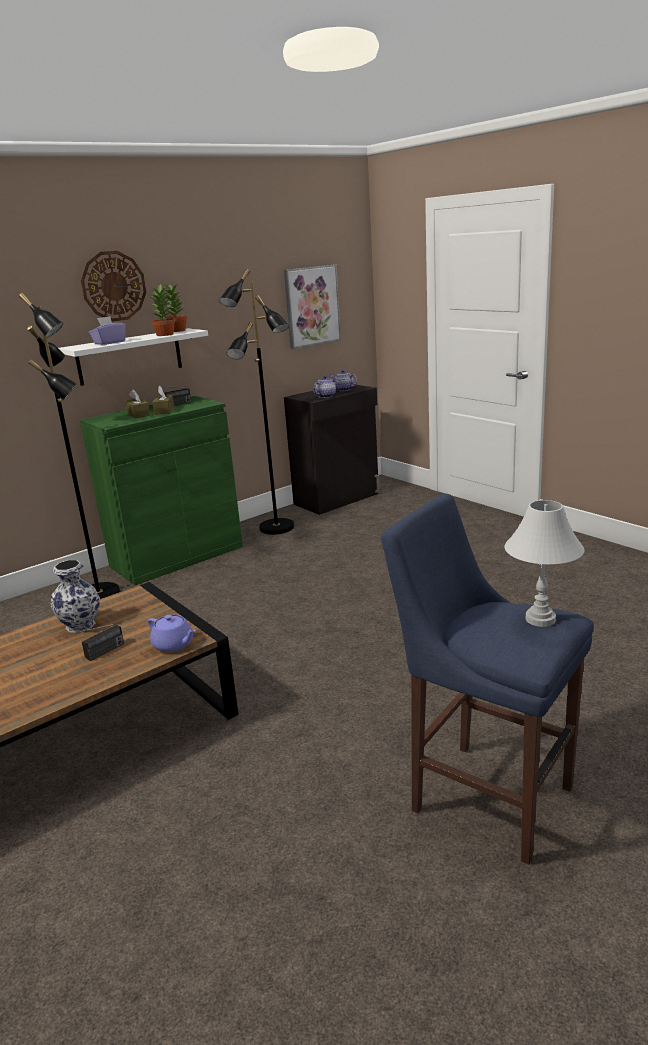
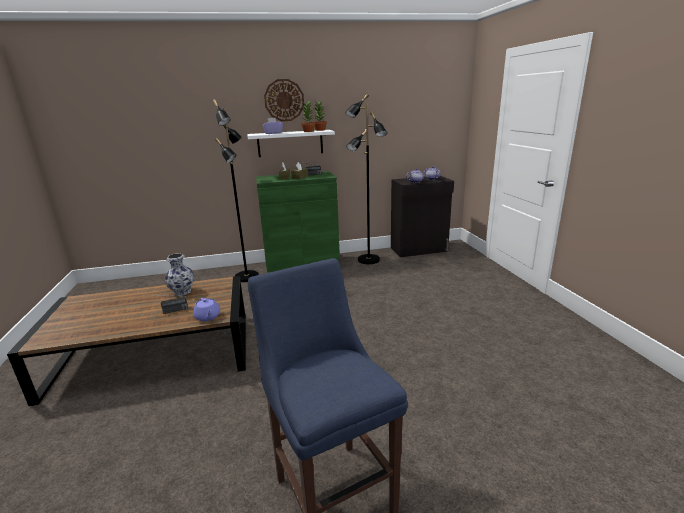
camera: 25 degrees right, 0 degrees up
picture [284,264,341,349] -> none
white table lamp [505,500,585,627] -> none

